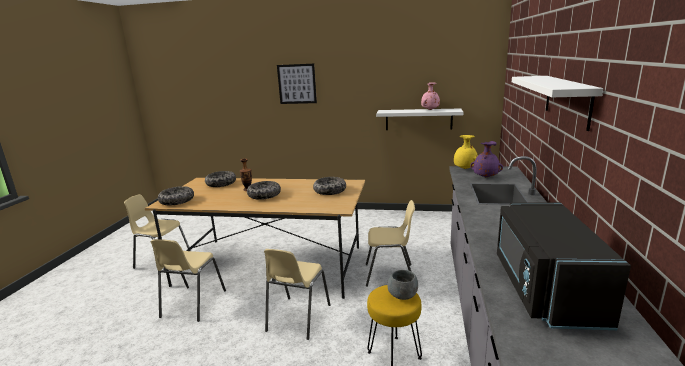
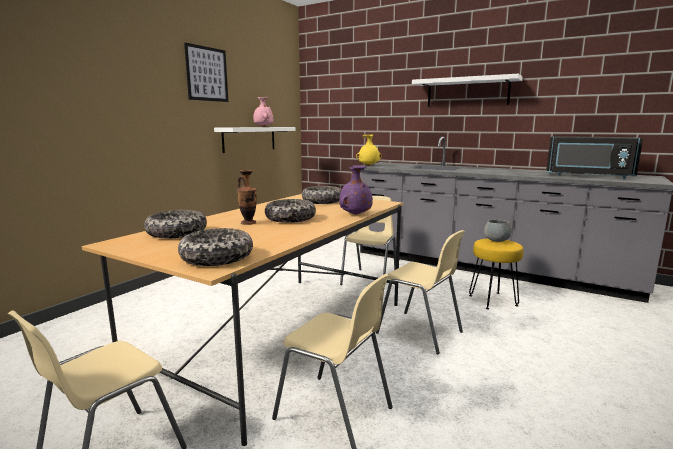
camera: 70 degrees left, 5 degrees down
picture [277,64,317,104] -> picture moved to [184,43,228,102]
purple vase [470,141,503,177] -> purple vase moved to [339,165,373,215]

